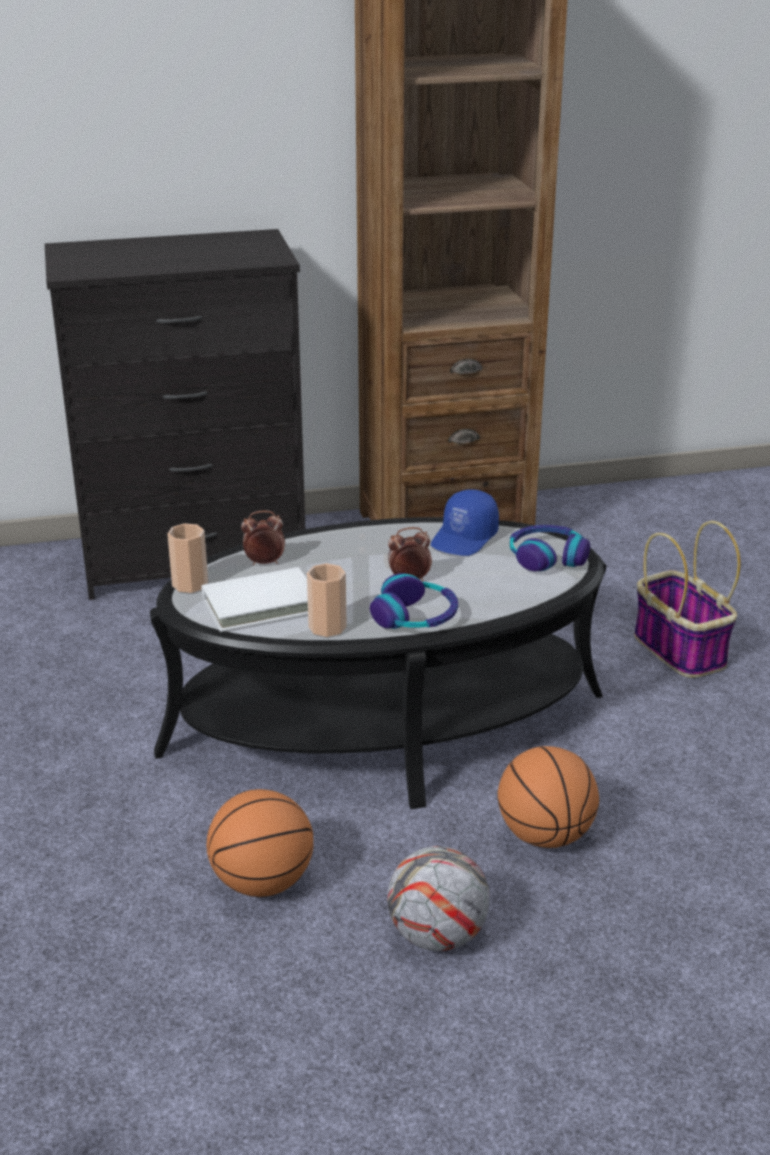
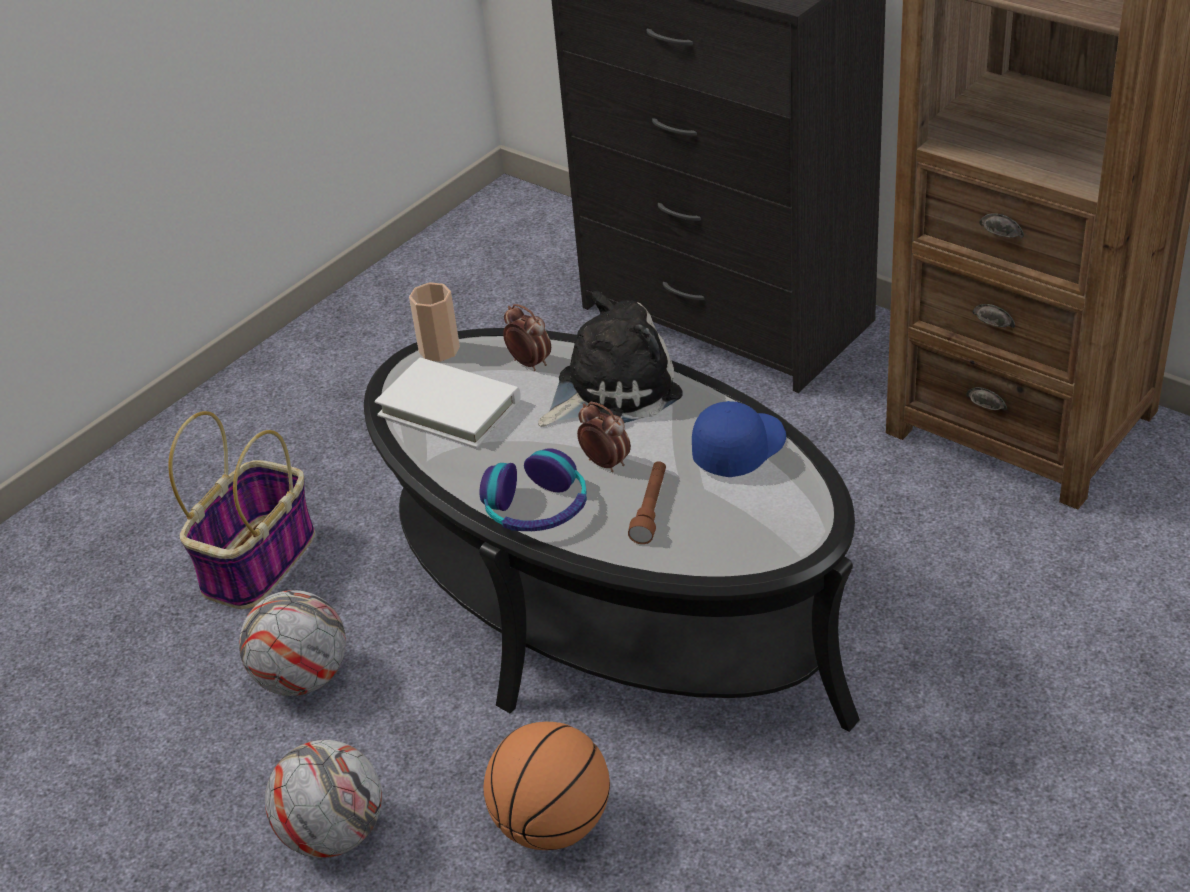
camera: 55 degrees right, 10 degrees up
basketball [206,789,313,897] -> football [239,590,346,696]
cup [307,563,347,637] -> none
blue cap [431,489,499,556] -> blue cap turned 135 degrees clockwise [692,401,786,477]
headphones [510,525,590,571] -> none
basket [634,521,741,678] -> basket moved to [168,411,315,609]
none -> plush toy [538,291,683,427]
none -> brown flashlight [628,461,666,544]

